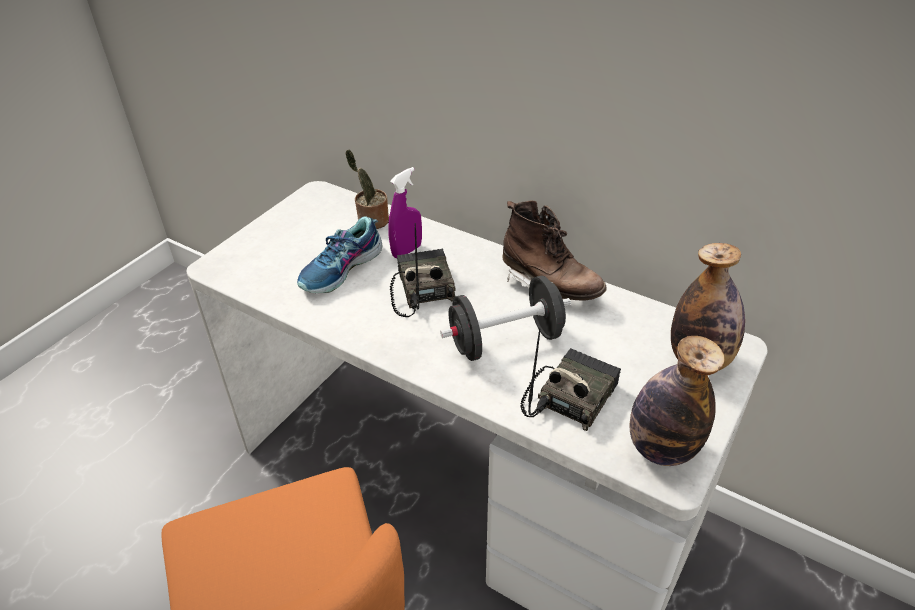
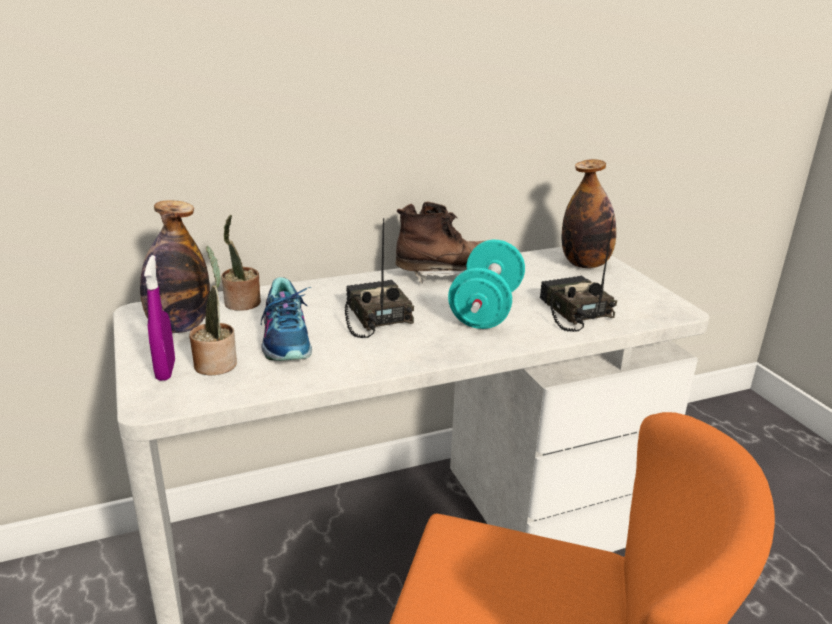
camera: 55 degrees left, 15 degrees down
purple spray bottle [388,167,422,258] -> purple spray bottle moved to [144,255,175,381]
radio [390,223,455,317] -> radio turned 45 degrees clockwise [344,218,414,338]
black dumbbell [440,276,571,361] -> turquoise dumbbell [448,240,525,329]
bottle [630,336,725,466] -> bottle moved to [140,200,210,333]
none -> potted plant [189,246,237,376]

